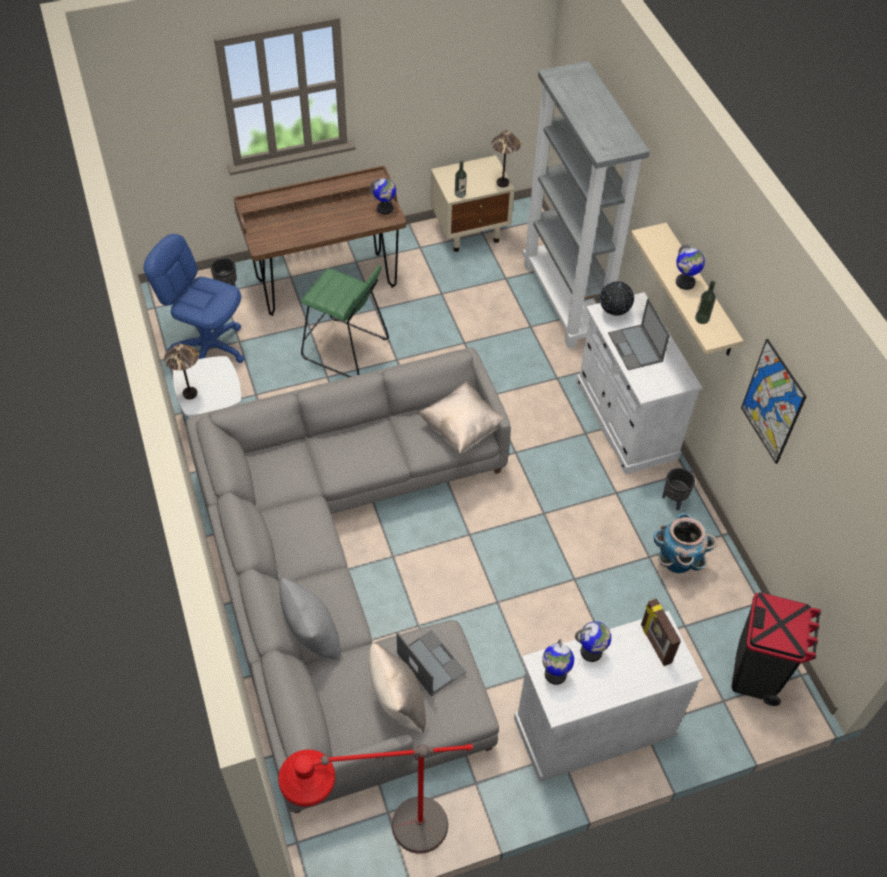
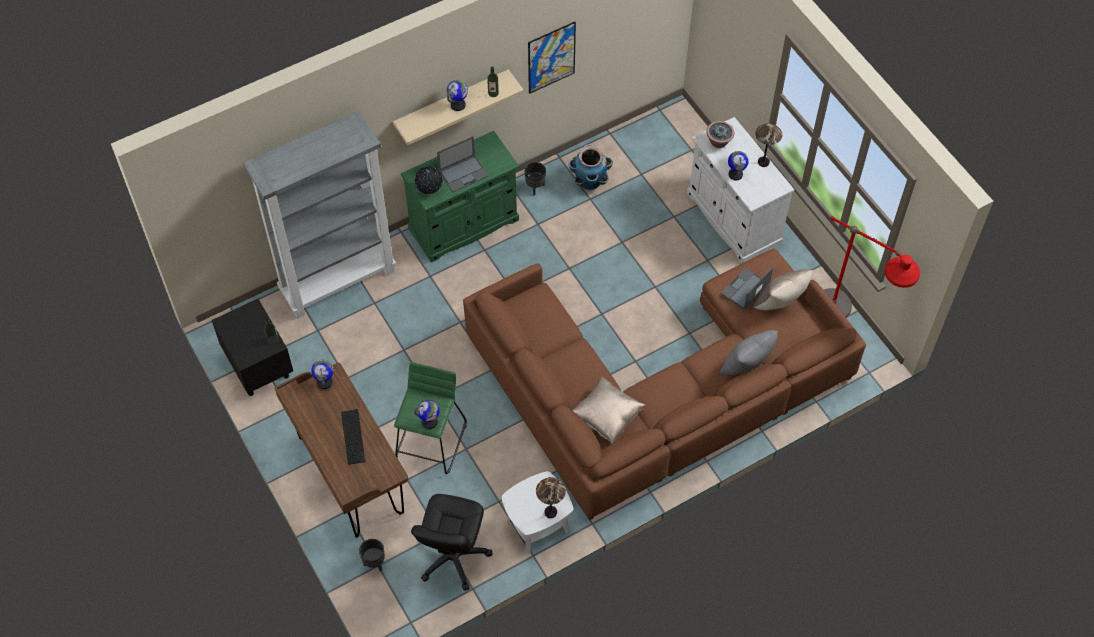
camera: 100 degrees left, 5 degrees up
blue office chair [144,234,245,363] -> black office chair [411,494,493,591]
grey sofa [186,347,511,813] -> brown sofa [463,249,866,520]
beige pillow [418,381,503,453] -> beige pillow moved to [572,377,646,444]
beige nightstand [431,155,514,252] -> black nightstand [212,299,293,396]
table lamp [491,130,521,187] -> table lamp moved to [755,123,783,167]
globe [542,639,574,685] -> globe moved to [414,400,440,429]
white cabinet [576,292,702,474] -> green cabinet [401,131,519,263]
picture frame [641,598,681,666] -> potted plant [707,121,734,148]
black trash can [732,593,821,706] -> none
none -> keyboard [341,409,365,465]

